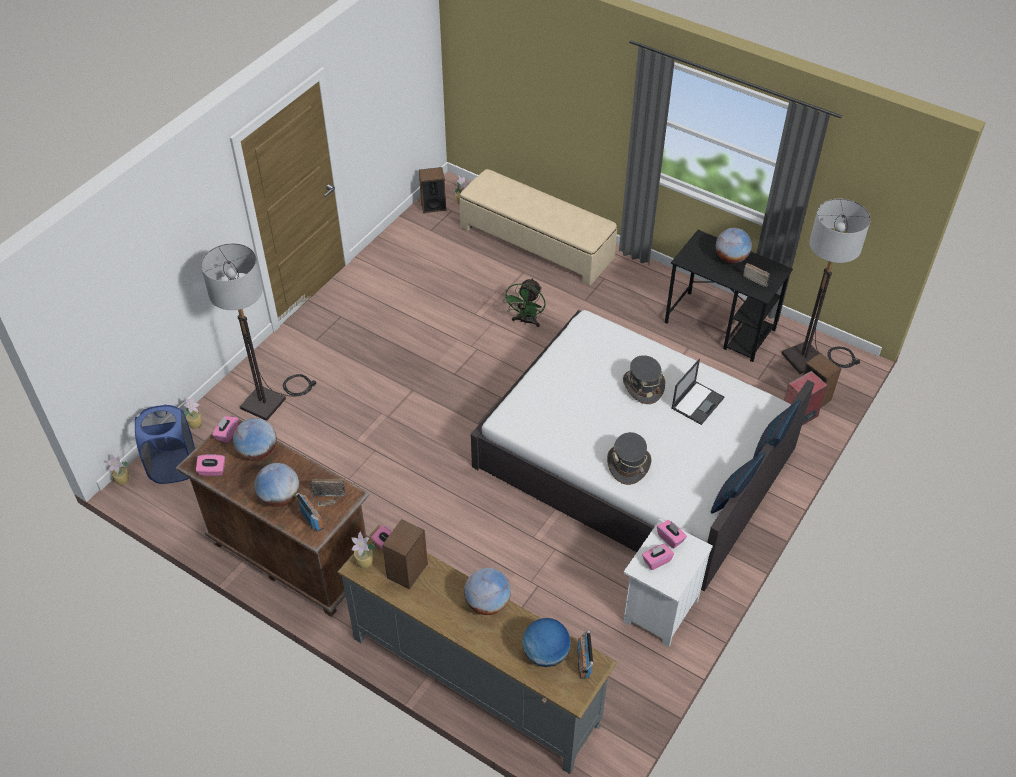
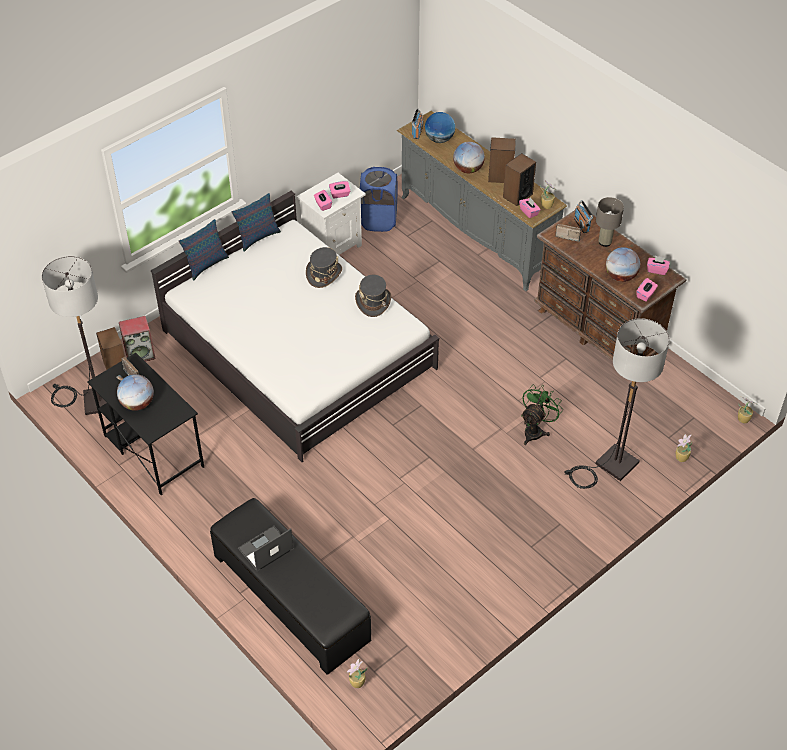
camera: 165 degrees left, 0 degrees up
blue laundry basket [135,405,195,484] -> blue laundry basket moved to [360,167,397,232]
globe [254,463,299,507] -> grey table lamp [596,197,624,247]
speaker [419,167,446,213] -> speaker moved to [488,137,516,183]
beige bench [459,169,617,286] -> black bench [210,498,371,675]
green fan [503,278,546,327] -> green fan moved to [521,385,563,445]
grey hat [623,355,665,404] -> grey hat moved to [355,275,391,317]
laptop [671,359,724,425] -> laptop moved to [238,526,294,572]

